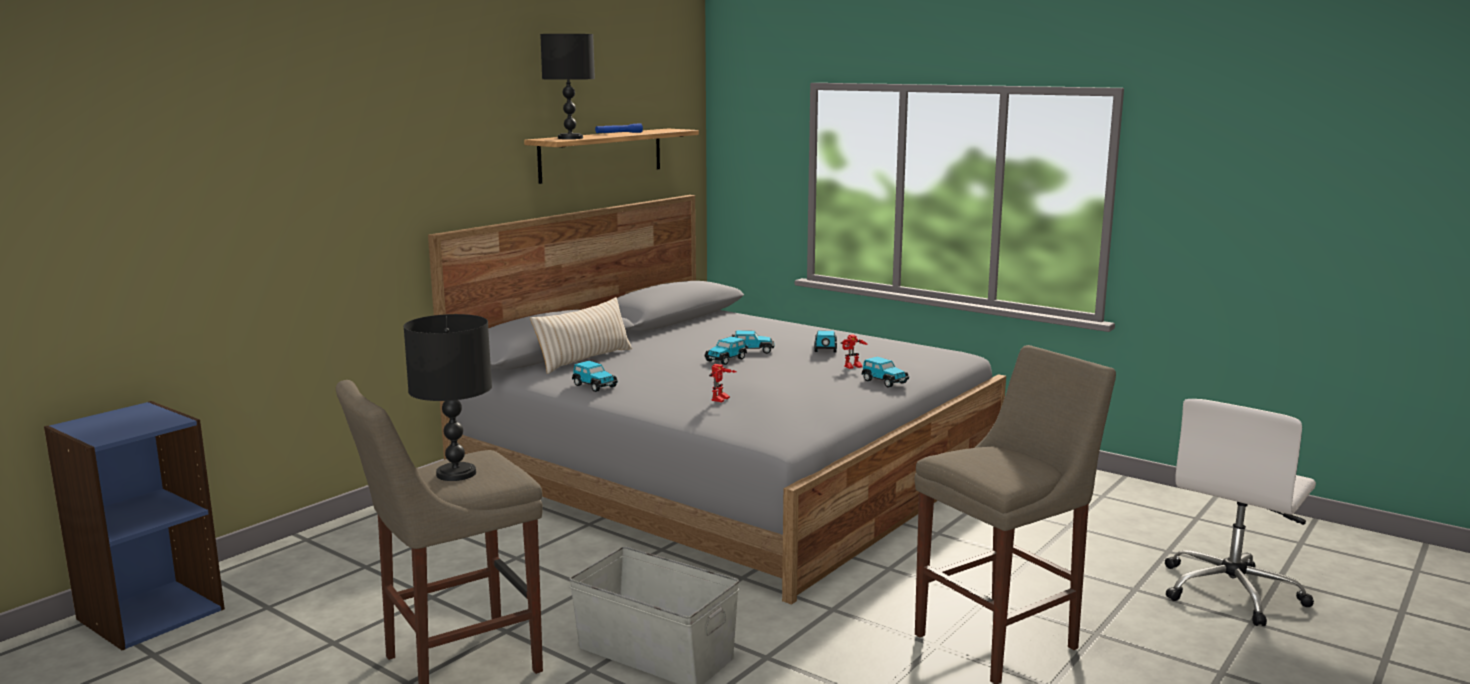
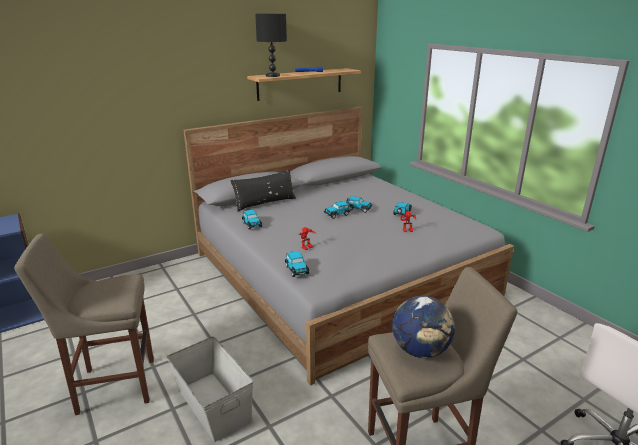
camera: 20 degrees right, 10 degrees up
black table lamp [404,314,492,481] -> none
beige pillow [530,297,632,374] -> black pillow [230,169,296,212]
toy car [862,357,909,387] -> toy car moved to [285,251,310,277]
none -> globe [392,296,455,358]

